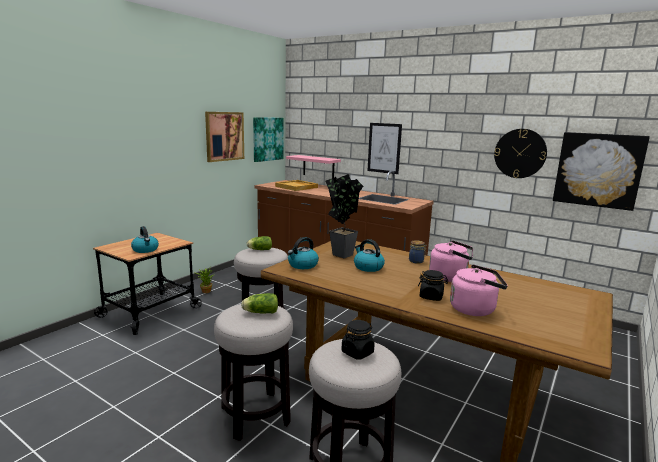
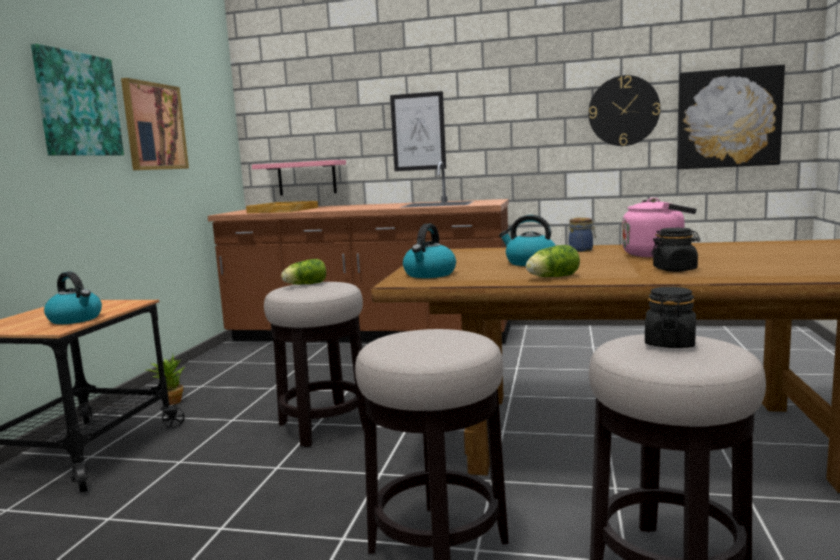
camera: 20 degrees left, 5 degrees down
lettuce [241,293,278,314] -> lettuce moved to [526,245,580,277]
picture [253,117,284,162] -> picture moved to [31,44,124,156]
potted plant [325,174,363,258] -> none
pink kettle [450,264,508,316] -> none

